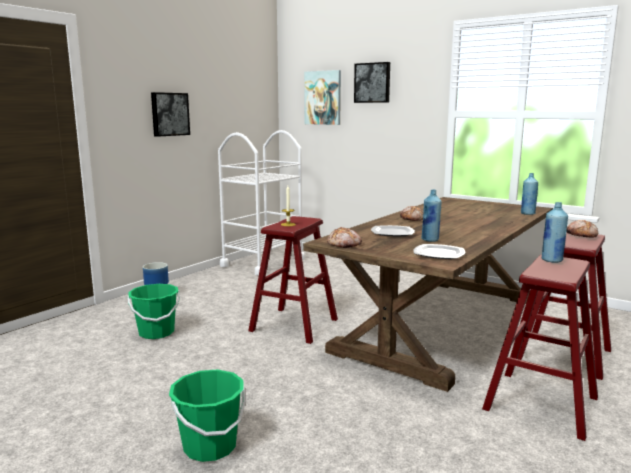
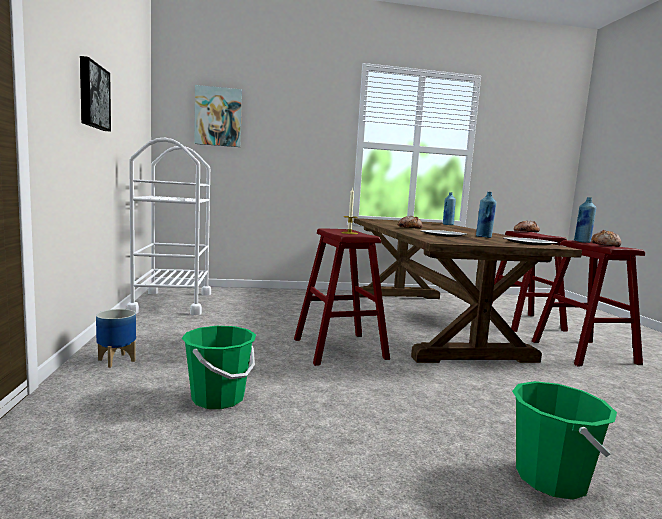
camera: 45 degrees left, 5 degrees down
bread [327,227,362,248] -> bread moved to [591,230,621,247]
picture [354,62,390,103] -> none

